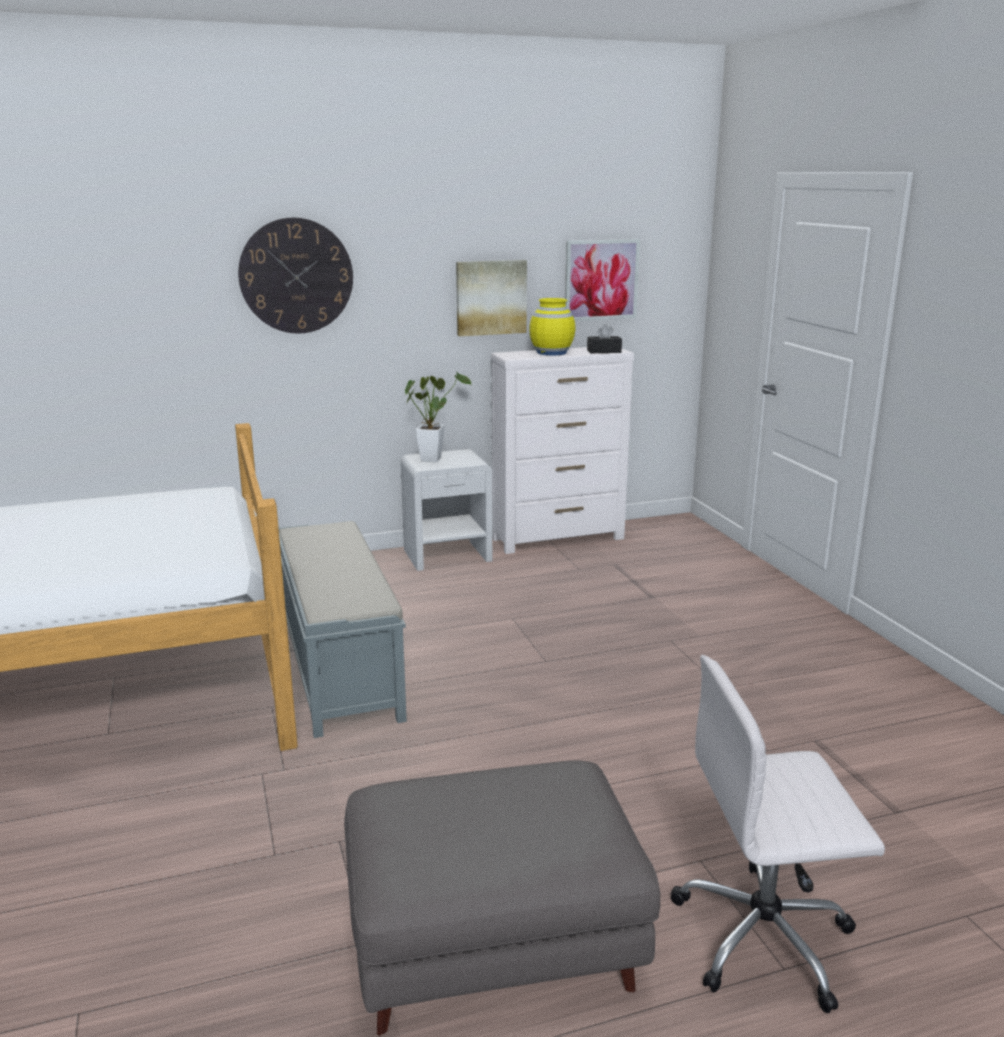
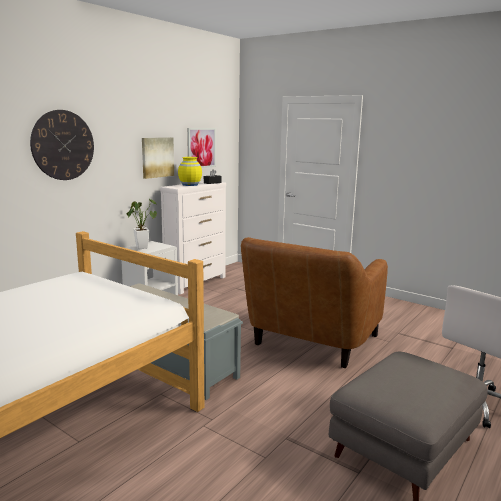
camera: 35 degrees left, 5 degrees down
none -> brown armchair [241,237,388,368]

